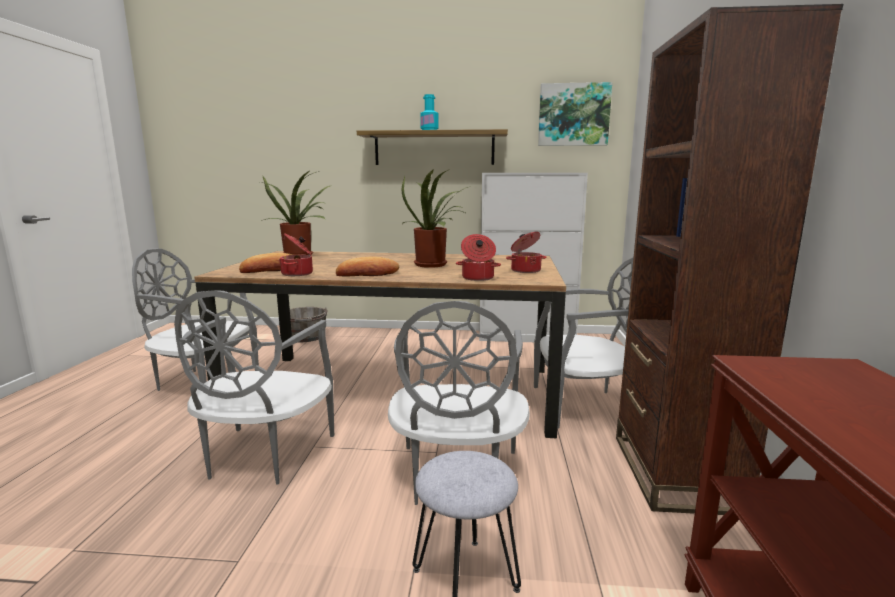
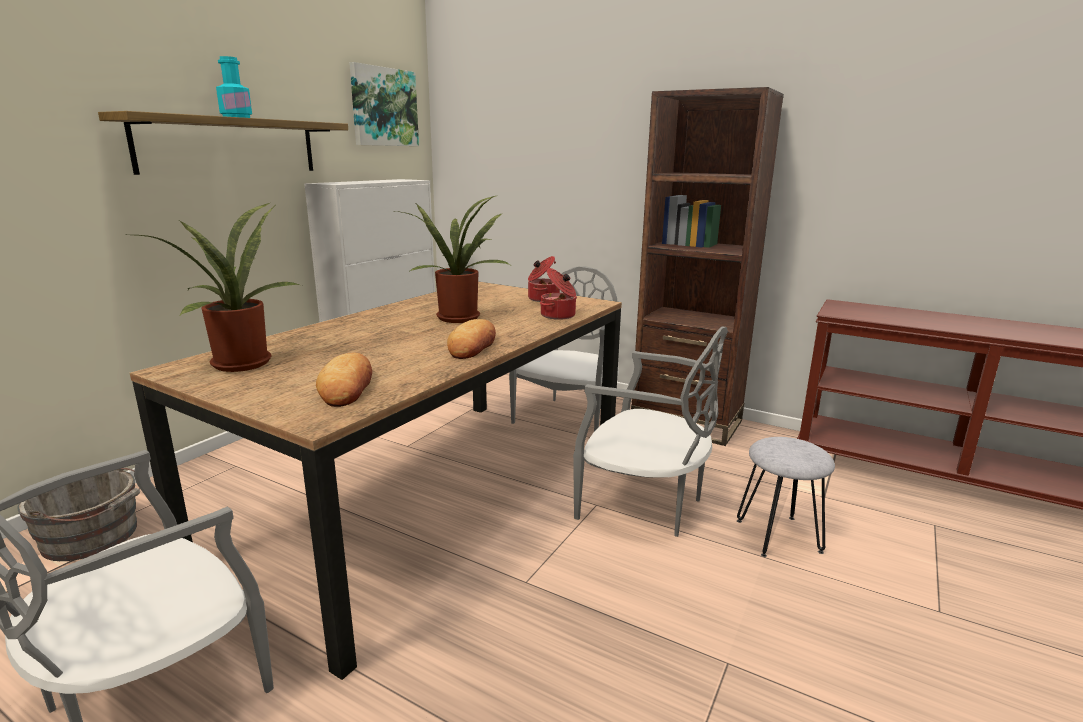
camera: 65 degrees left, 5 degrees up
grey chair [174,290,334,485] -> none
cooking pot [279,233,313,276] -> none

